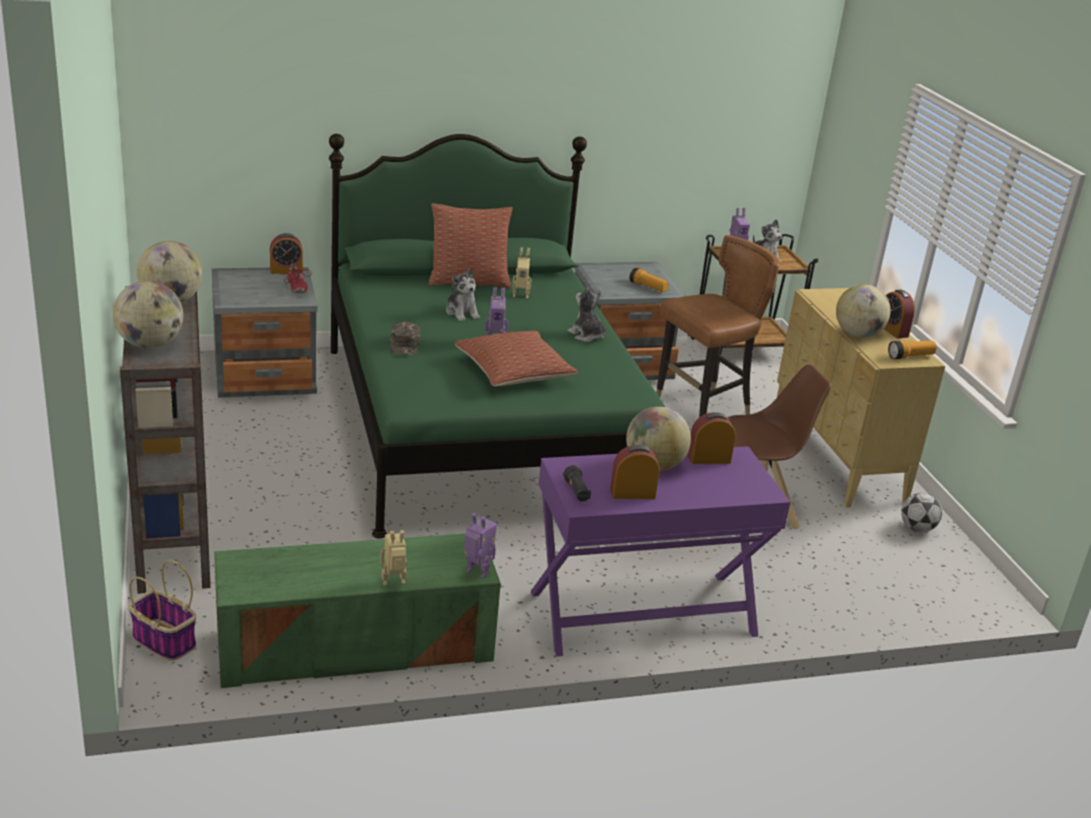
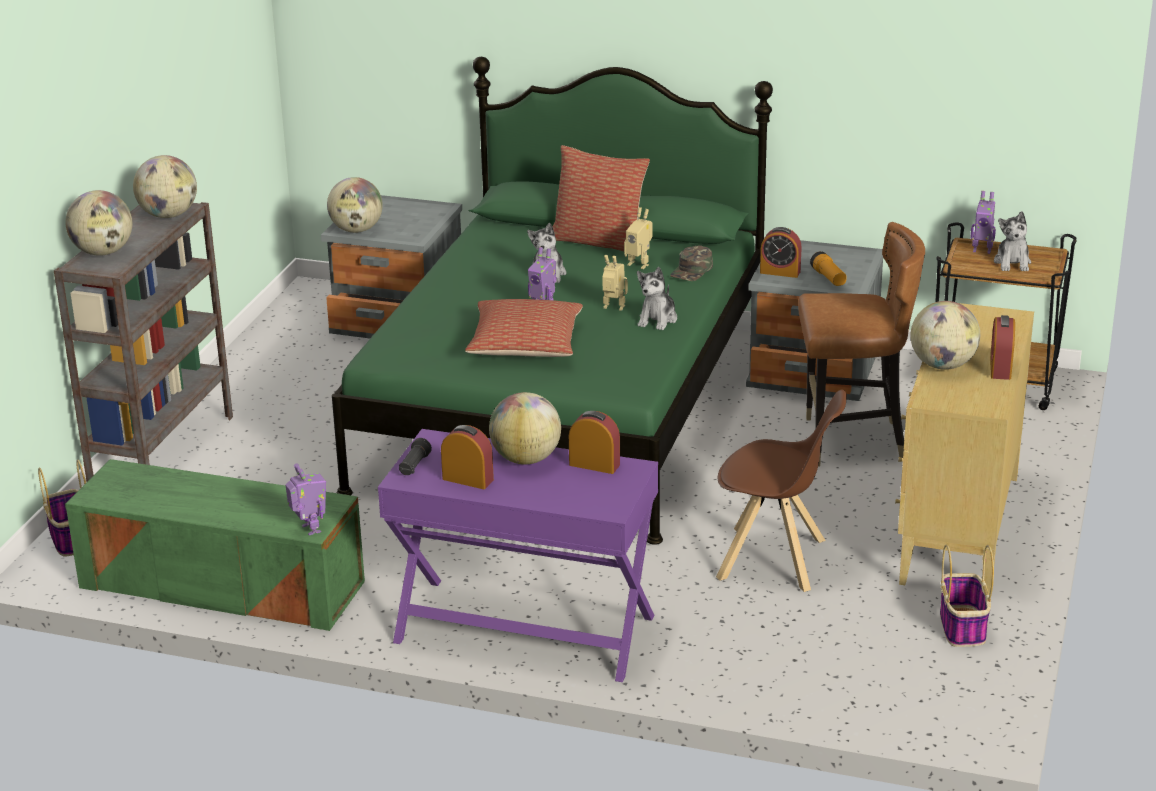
camera: 35 degrees right, 0 degrees up
alarm clock [270,233,303,274] -> alarm clock moved to [760,227,802,278]
red shoe [280,264,311,293] -> none
toy robot [380,530,407,586] -> toy robot moved to [603,255,628,311]
green cap [390,321,421,355] -> green cap moved to [670,245,713,281]
plush toy [568,287,607,342] -> plush toy turned 150 degrees counterclockwise [637,267,677,330]
flashlight [888,340,937,359] -> none
football [901,493,942,532] -> basket [940,545,994,647]
none -> globe [327,177,383,233]

